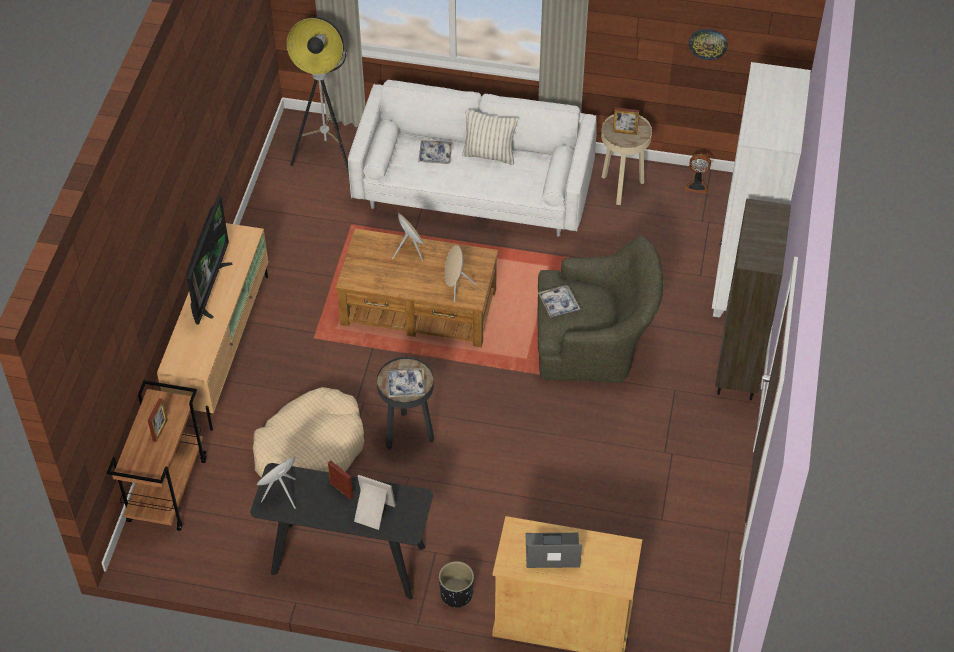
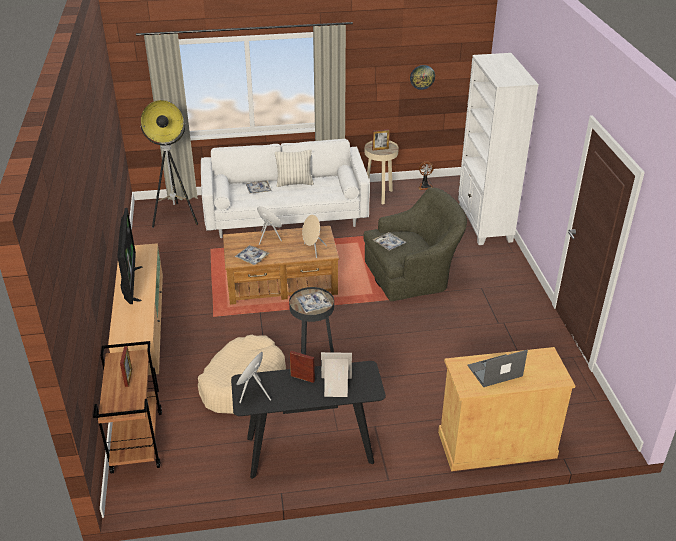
camera: 20 degrees left, 15 degrees down
black planter [439,561,474,608] -> none
brown bookcase [715,199,791,400] -> none
none -> tray [235,245,270,265]

